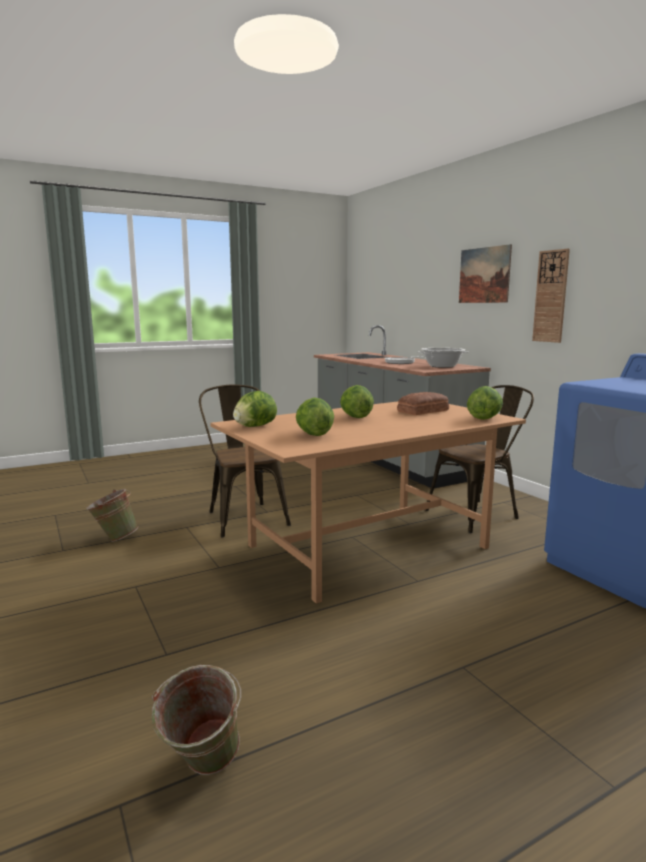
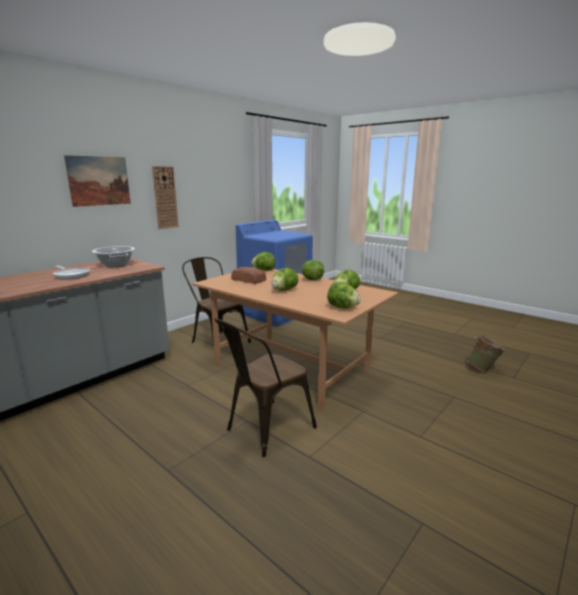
camera: 110 degrees left, 5 degrees up
green bucket [86,489,138,542] -> none
none -> lettuce [302,260,324,280]

